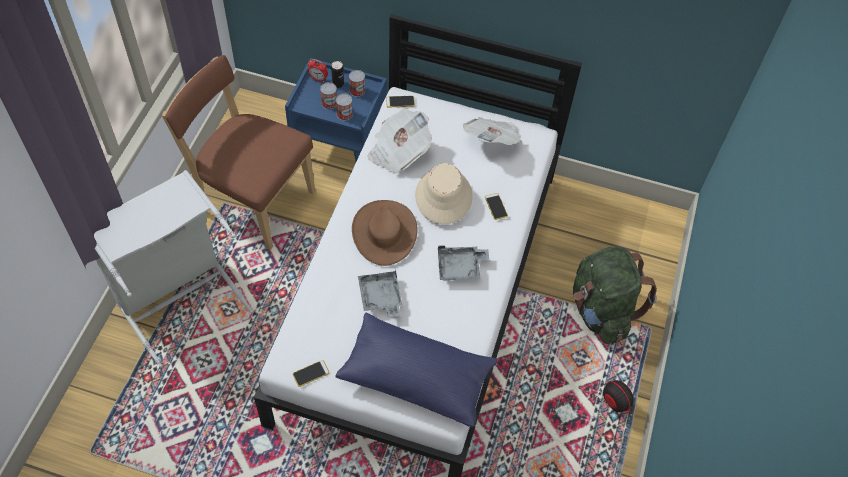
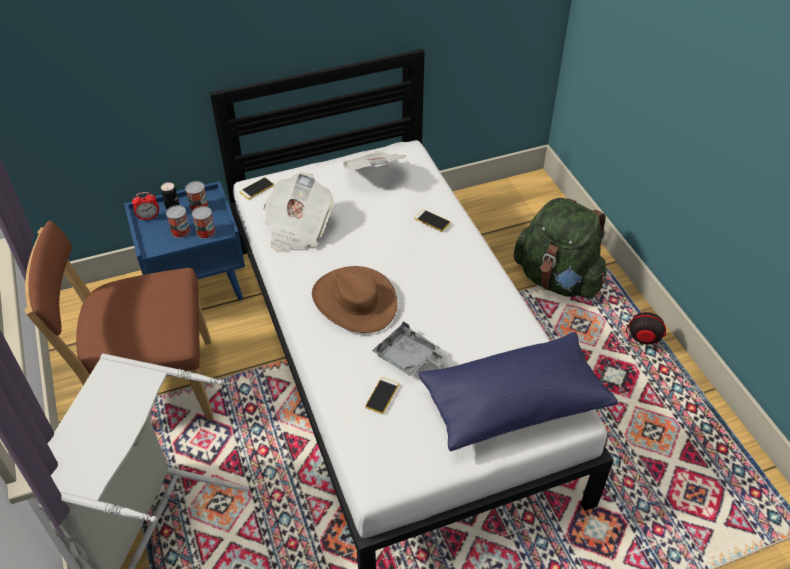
camera: 35 degrees left, 10 degrees down
phone [293,360,329,387] -> phone moved to [365,377,399,414]
beige hat [415,163,473,224] -> none
grey tray [438,245,489,281] -> none

